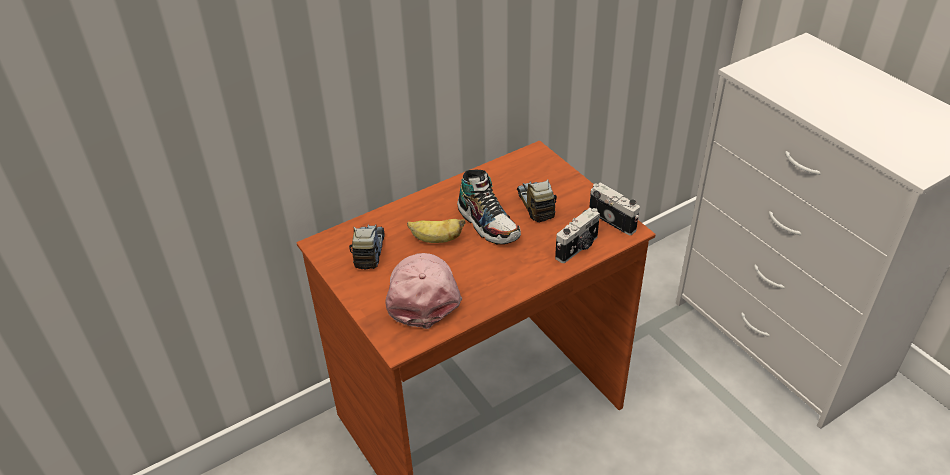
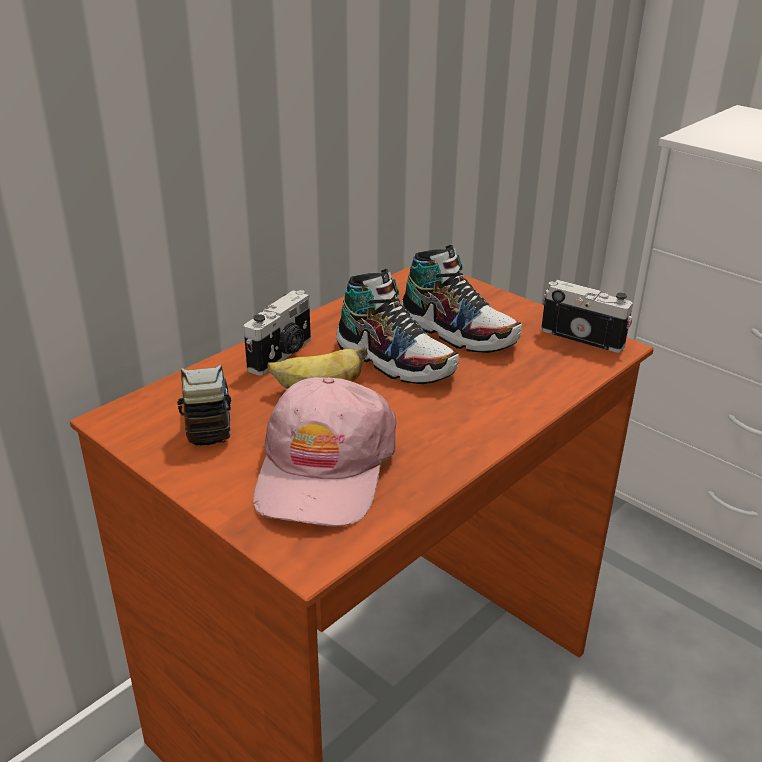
camera: 15 degrees left, 10 degrees down
pink cap [385,253,462,329] -> pink cap turned 150 degrees counterclockwise [253,377,396,527]
toy truck [517,179,557,222] -> shoe [401,245,522,353]
camera [555,208,600,263] -> camera moved to [244,290,311,375]

